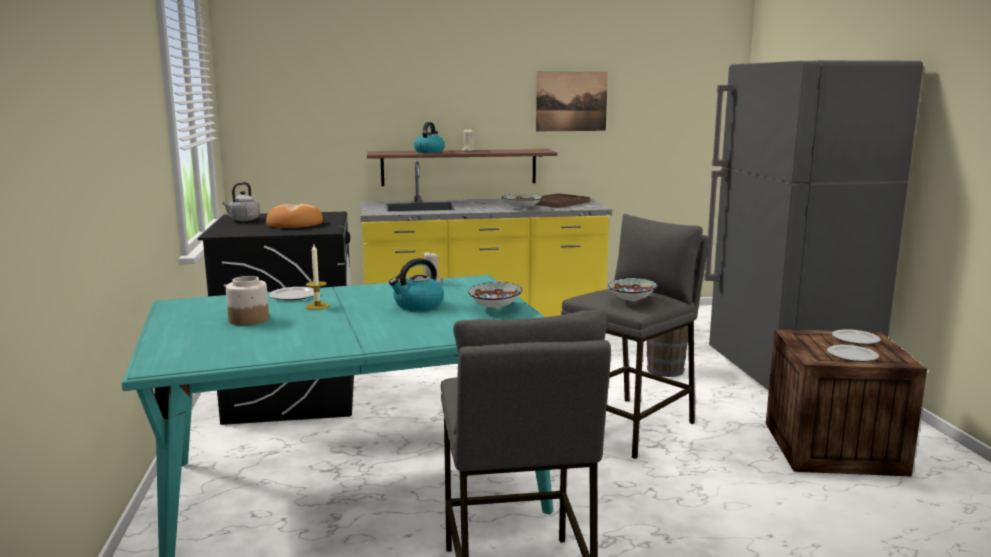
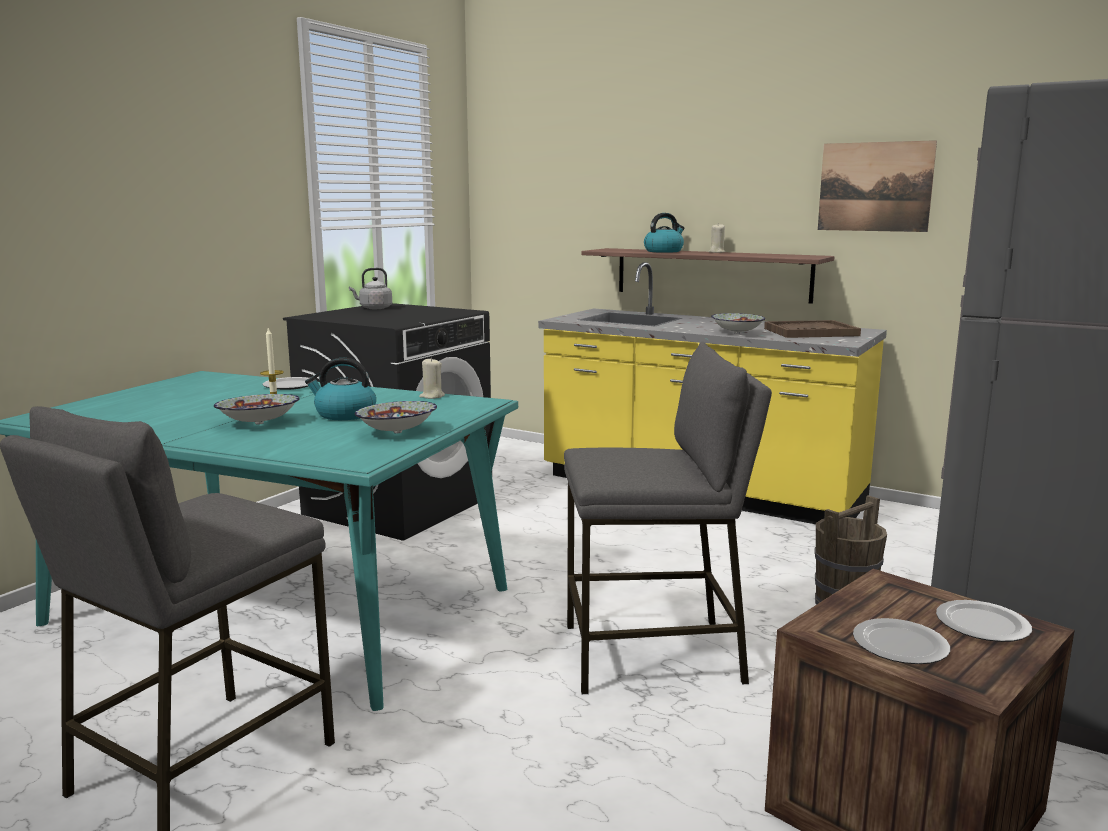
camera: 40 degrees right, 0 degrees up
jar [226,276,269,326] -> none
bread [266,203,323,228] -> none
bowl [608,278,657,302] -> bowl moved to [214,394,300,425]

